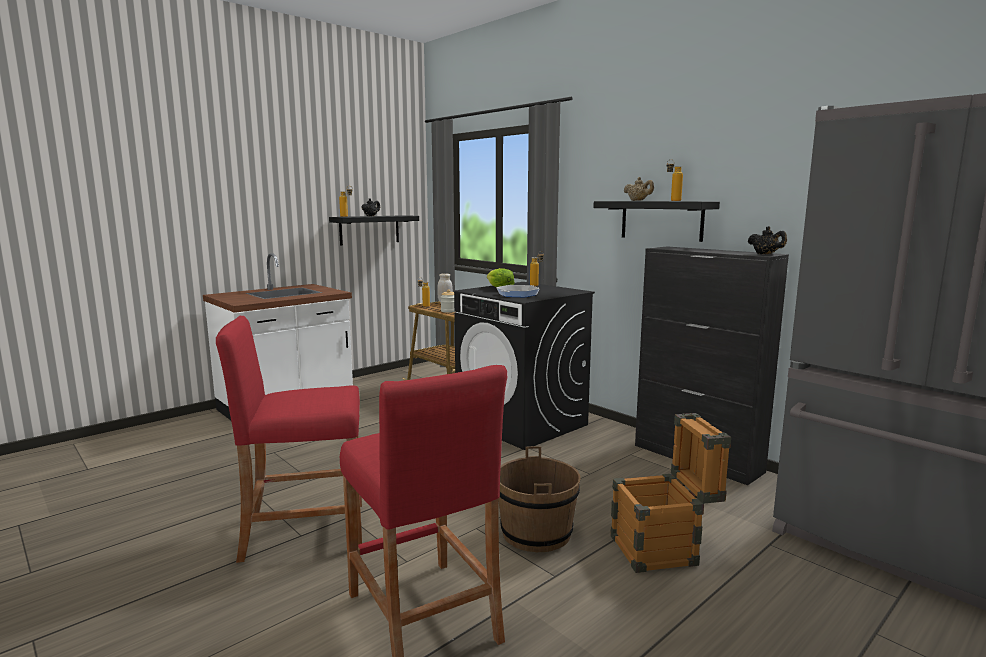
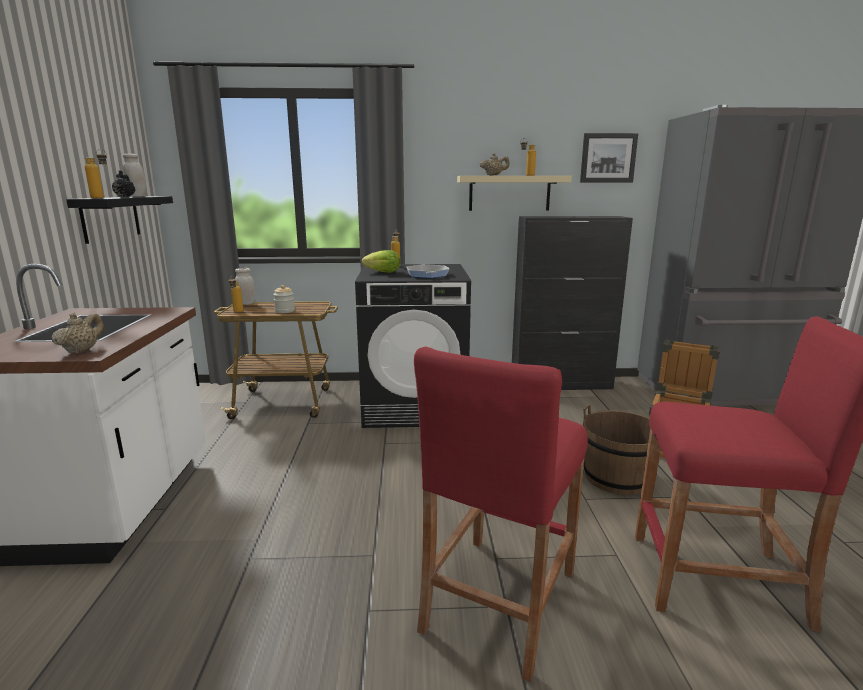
camera: 50 degrees left, 5 degrees up
black shelf [593,201,720,242] -> beige shelf [457,176,572,211]
black teapot [748,226,787,254] -> none
none -> beige teapot [52,313,104,354]
none -> white jar [123,154,146,197]
none -> picture [580,133,638,182]

